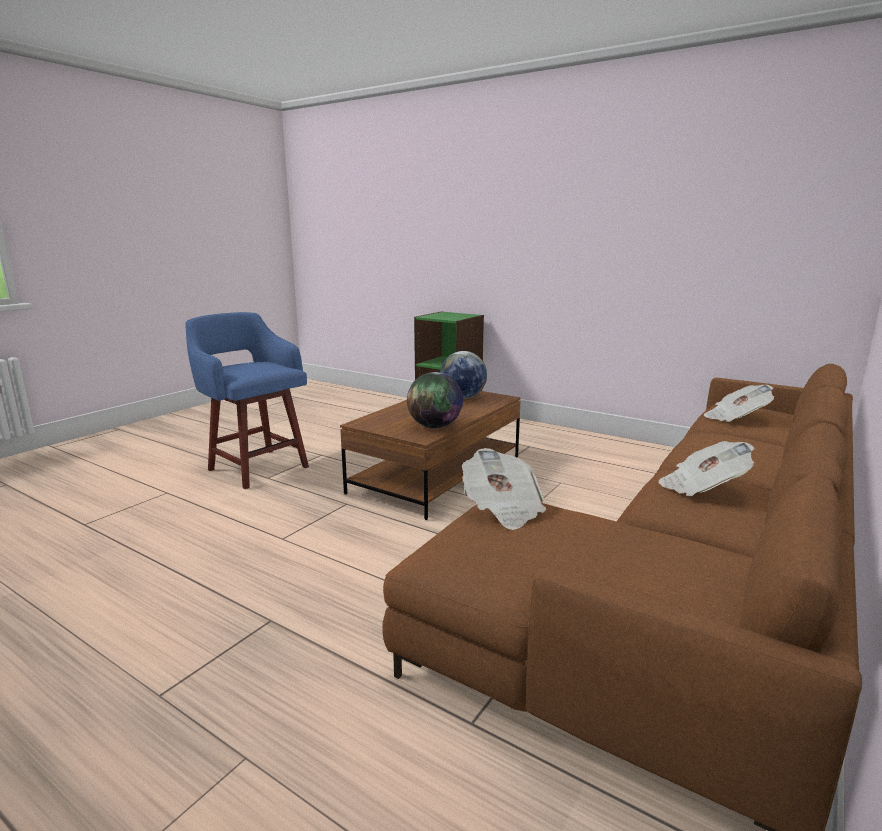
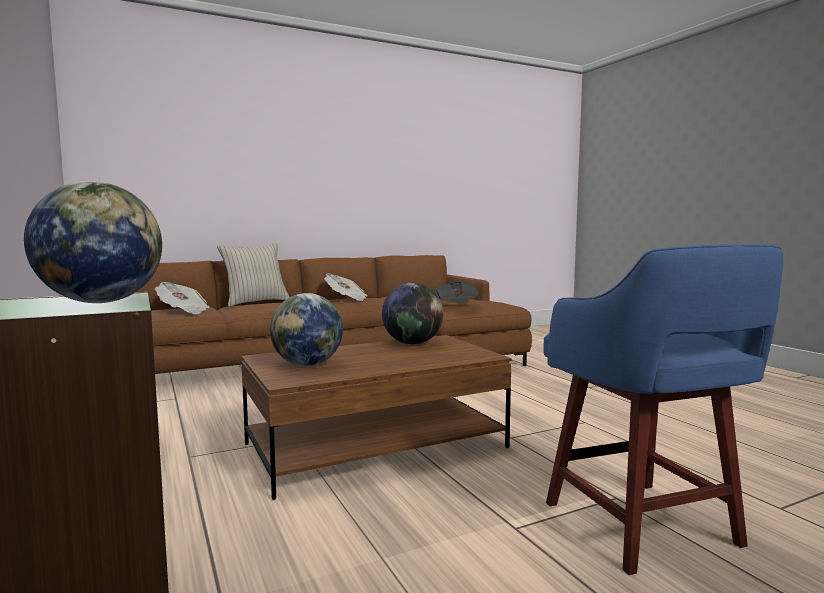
camera: 150 degrees left, 10 degrees down
none -> globe [24,181,162,303]
none -> beige pillow [217,243,289,307]

